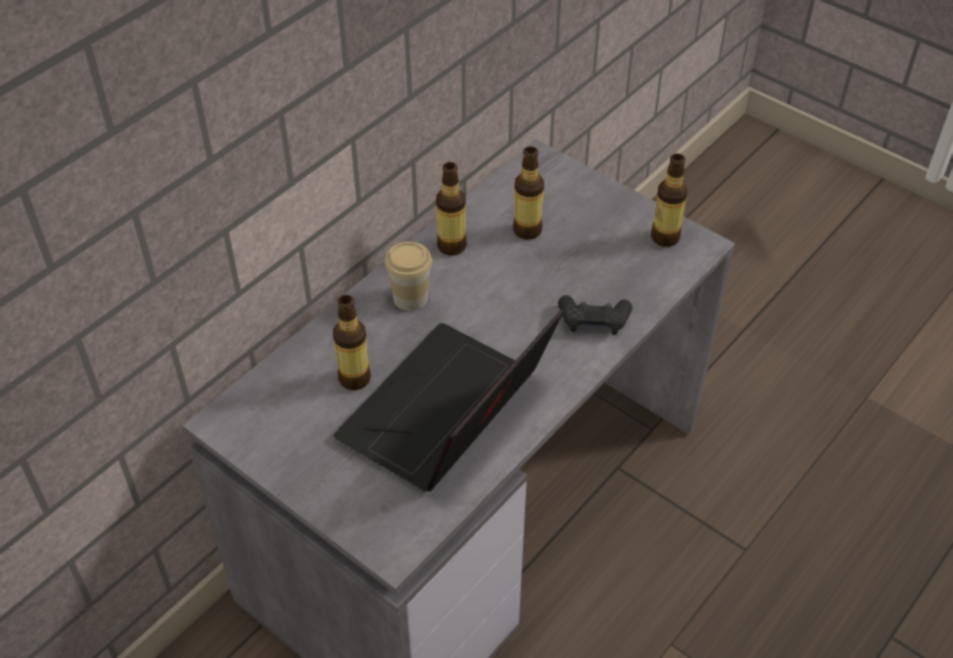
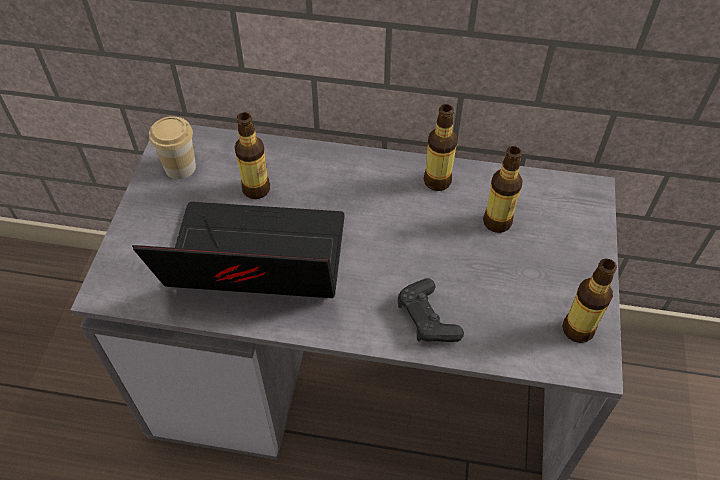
camera: 60 degrees right, 5 degrees up
cup [385,242,432,311] -> cup moved to [149,116,196,179]

